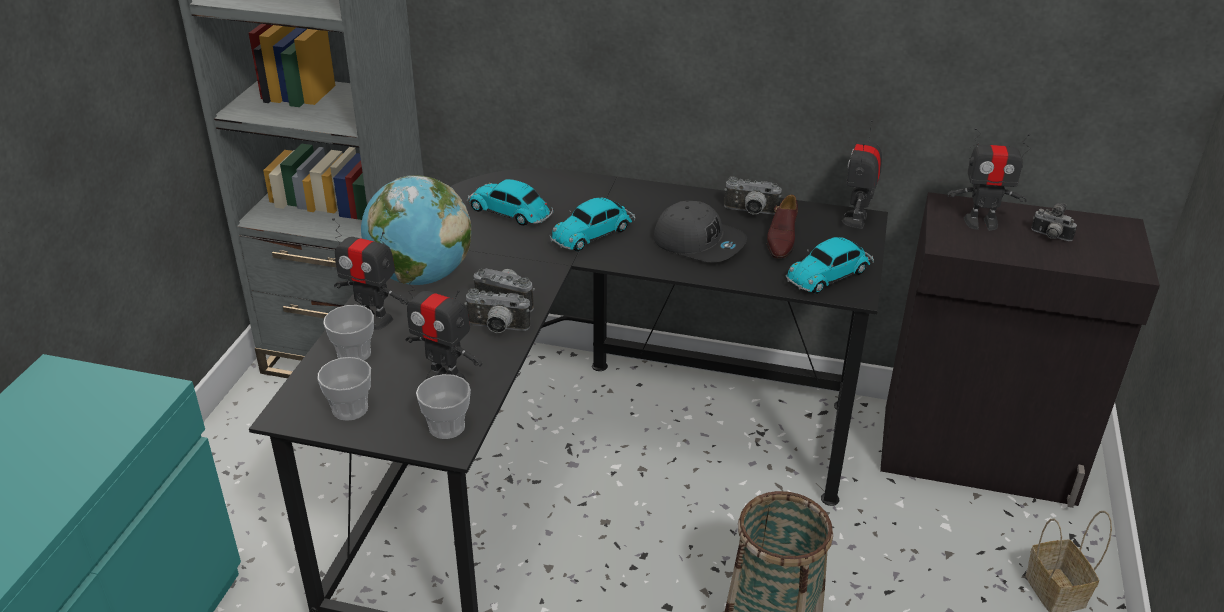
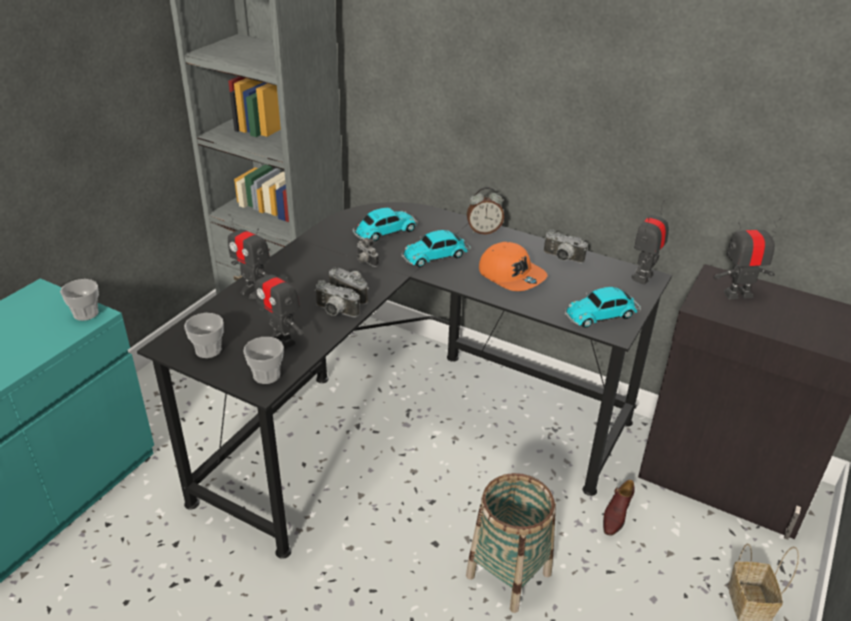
camera: 15 degrees right, 0 degrees up
cup [323,305,374,361] -> cup moved to [60,279,99,321]
globe [361,175,471,285] -> none
toy car [467,179,553,226] -> toy car turned 105 degrees clockwise [353,208,418,241]
grey cap [654,201,747,263] -> orange cap [479,242,547,291]
brown shoe [767,195,798,258] -> brown shoe moved to [603,480,635,536]
toy robot [948,128,1031,231] -> toy robot turned 150 degrees clockwise [714,218,781,299]
camera [1031,203,1077,241] -> camera moved to [357,238,379,267]
none -> alarm clock [467,187,504,234]

